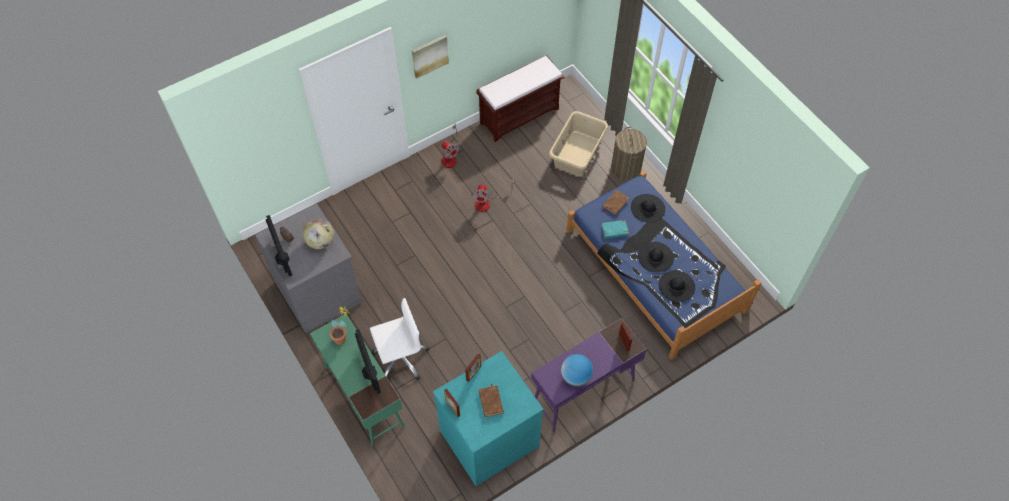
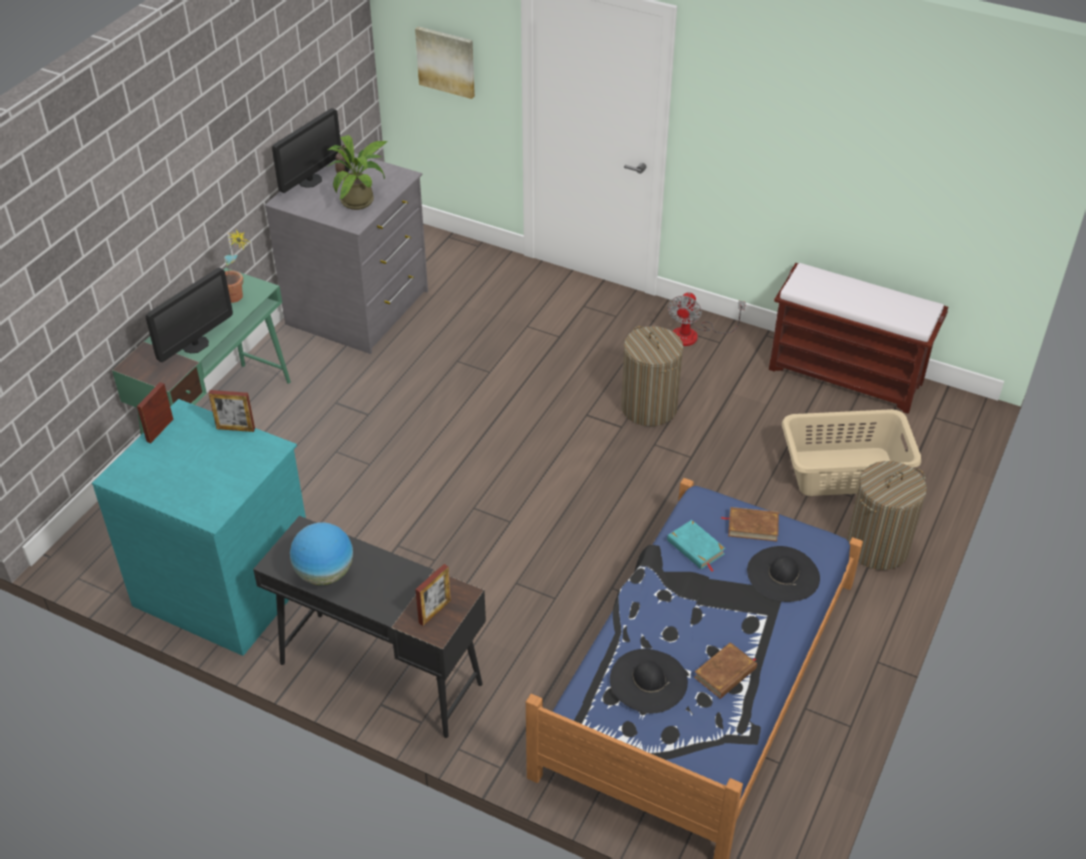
camera: 60 degrees right, 15 degrees down
globe [303,219,334,249] -> potted plant [327,135,388,210]
white office chair [370,298,429,380] -> none
picture [412,35,449,79] -> picture moved to [415,26,475,99]
fan [471,179,514,212] -> laundry basket [621,326,683,426]
brown book [479,384,504,417] -> brown book moved to [694,642,757,699]
purple desk [531,318,647,432] -> black desk [253,516,486,738]
black hat [638,242,674,272] -> none

